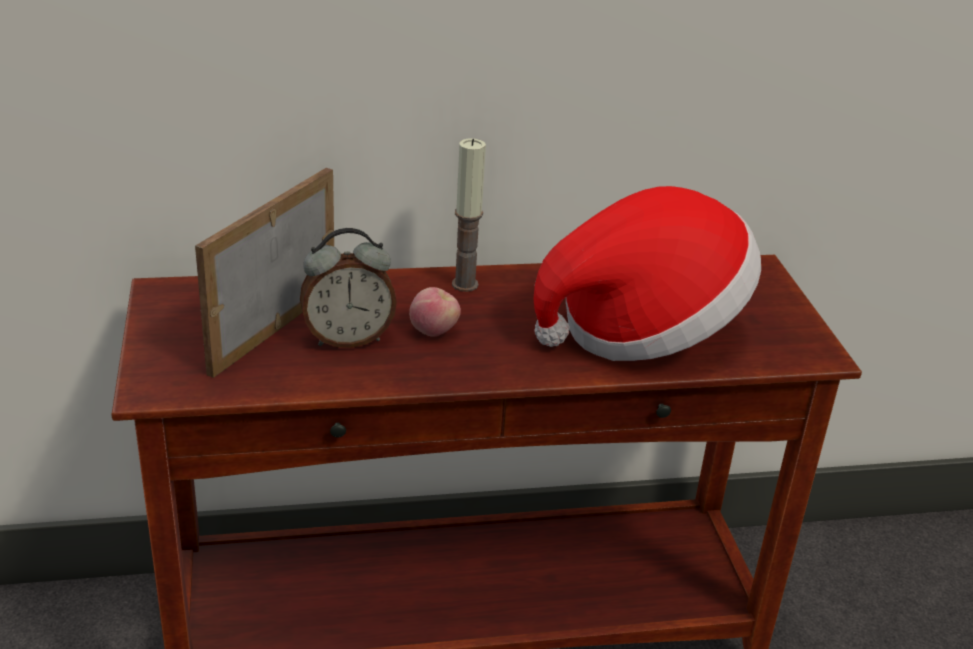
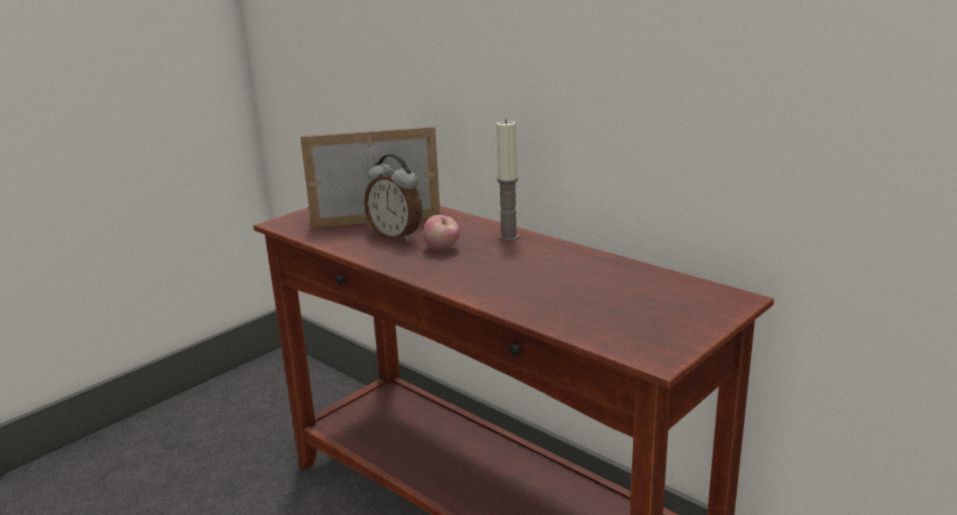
camera: 55 degrees right, 10 degrees down
hat [534,186,761,361] -> none

